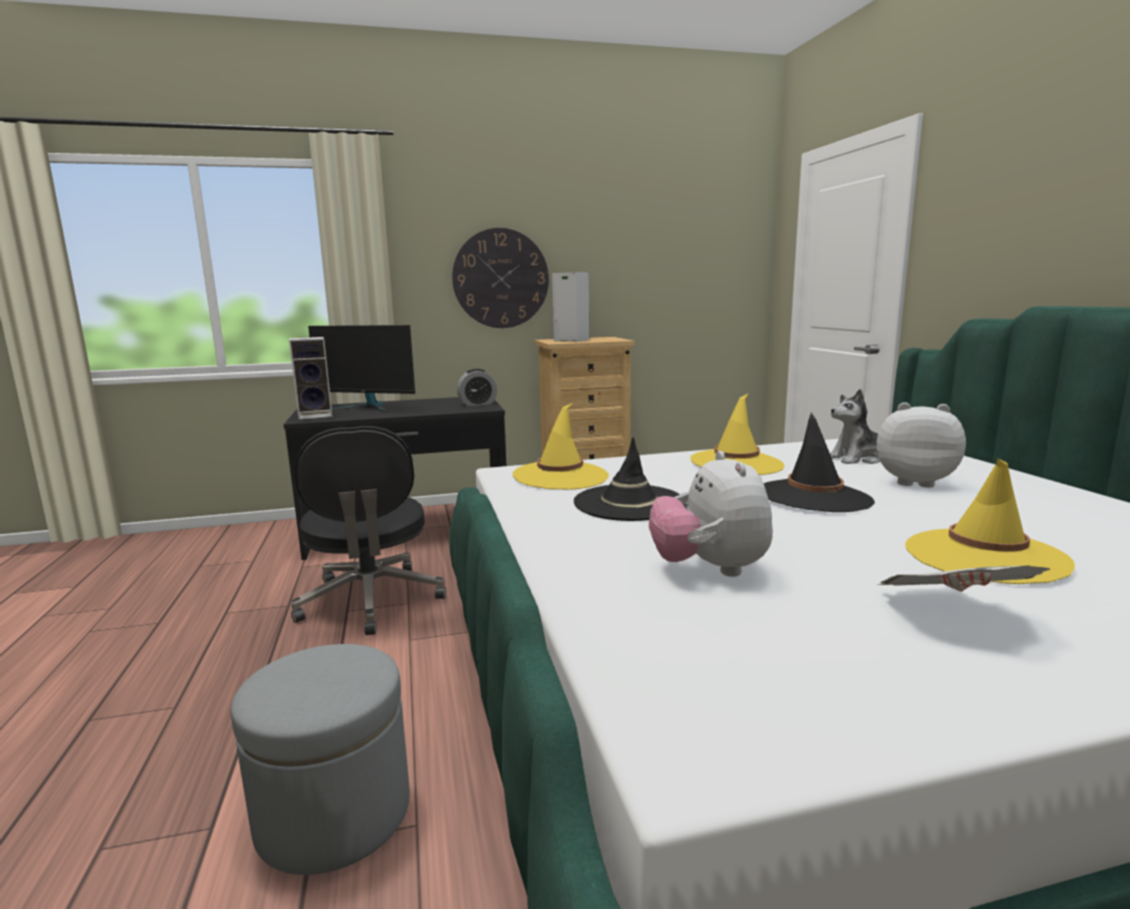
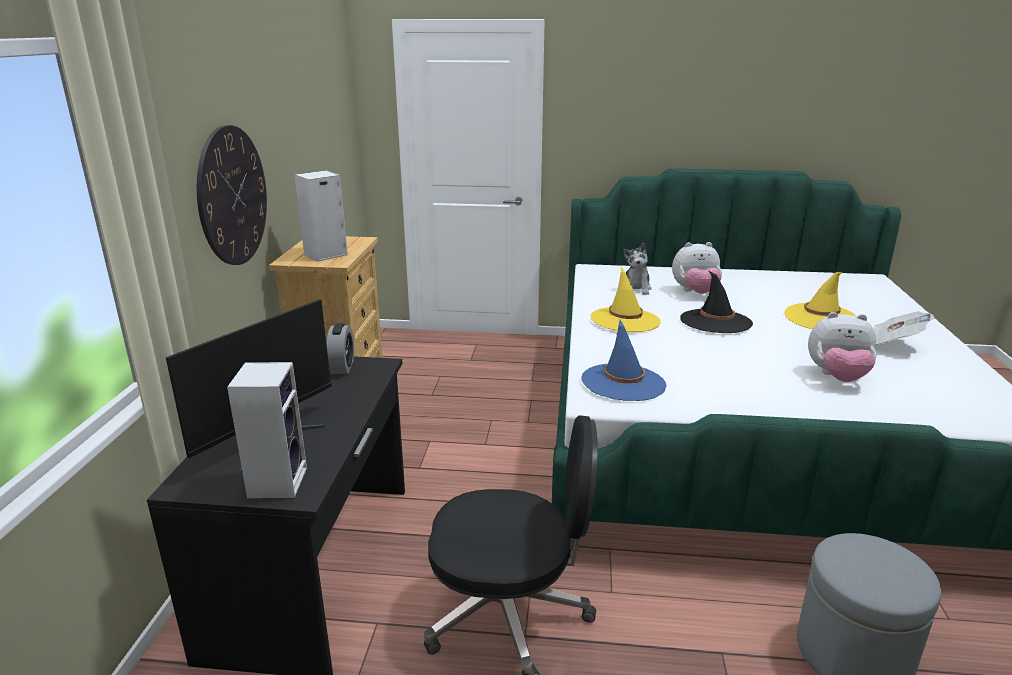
camera: 70 degrees left, 10 degrees up
yellow hat [513,403,609,490] -> blue hat [581,320,667,401]
black hat [574,437,680,521] -> none
plush toy [877,402,966,488] -> plush toy turned 135 degrees counterclockwise [672,242,722,294]

